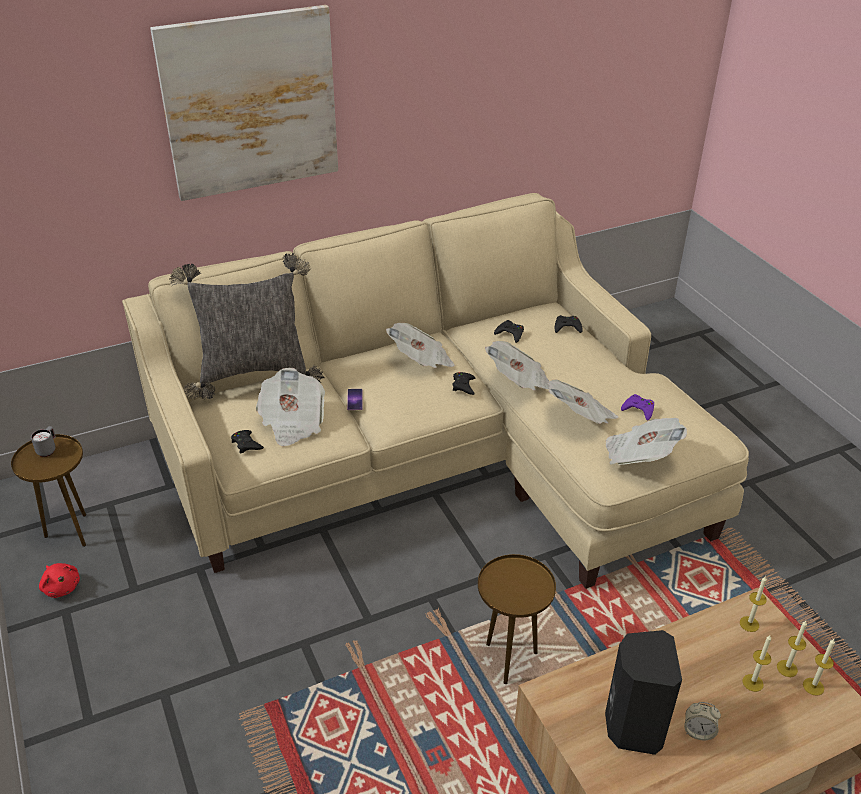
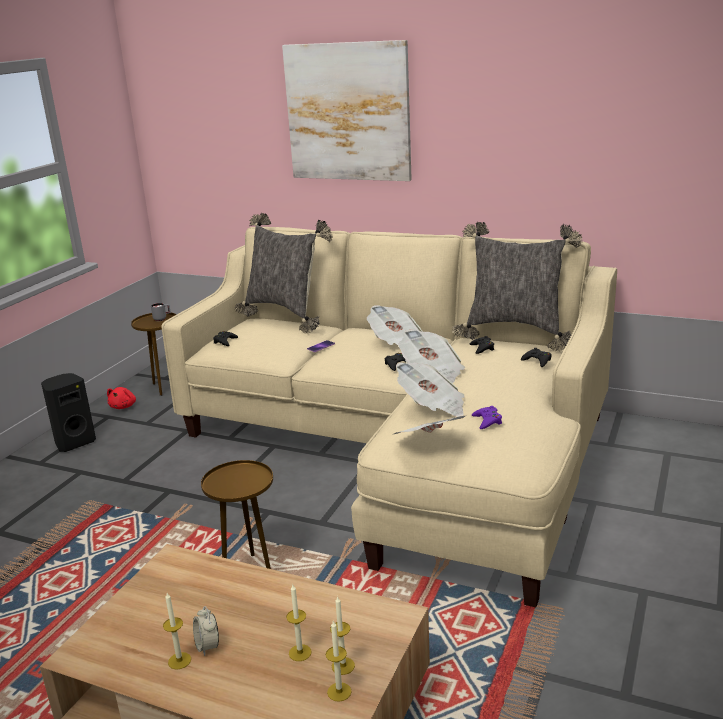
camera: 50 degrees right, 15 degrees down
newspaper [256,368,325,447] -> none
black speaker [605,630,682,755] -> black speaker moved to [41,373,96,452]
candle [740,576,767,632] -> candle moved to [163,593,191,670]
none -> pillow [452,221,583,352]

